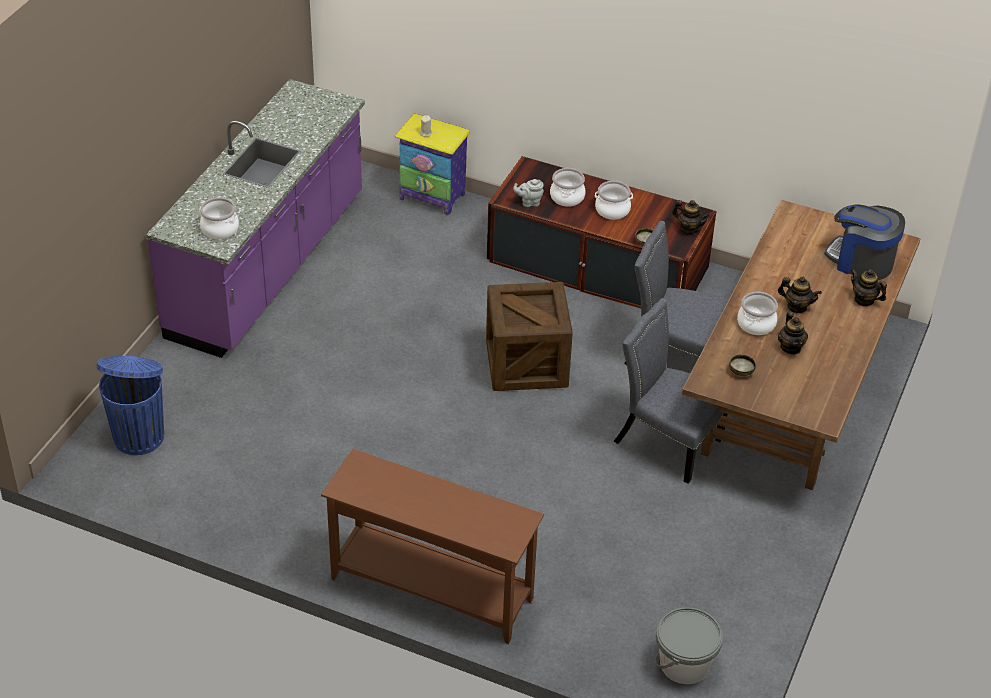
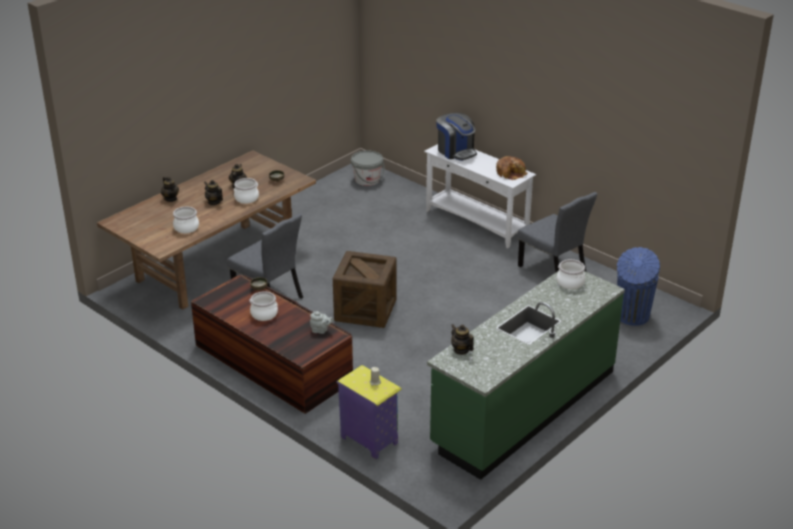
camera: 160 degrees left, 10 degrees down
purple counter [146,79,365,358] -> green counter [427,271,625,480]
brown console table [321,449,544,644] -> white console table [424,144,536,248]
cooking pot [550,168,585,207] -> cooking pot moved to [173,207,199,234]
grey chair [613,298,727,484] -> grey chair moved to [517,192,597,272]
teapot [672,200,709,234] -> teapot moved to [451,324,474,355]
coffee machine [824,205,905,280] -> coffee machine moved to [436,113,477,161]
none -> bread [496,156,527,180]

